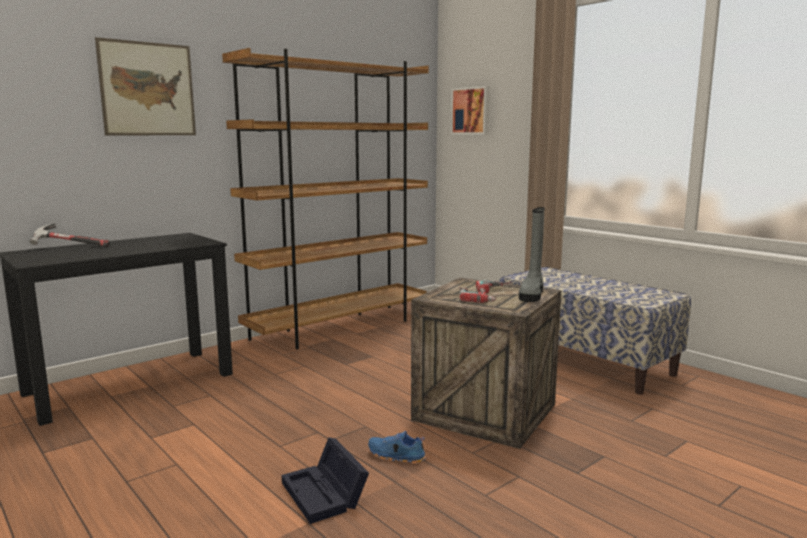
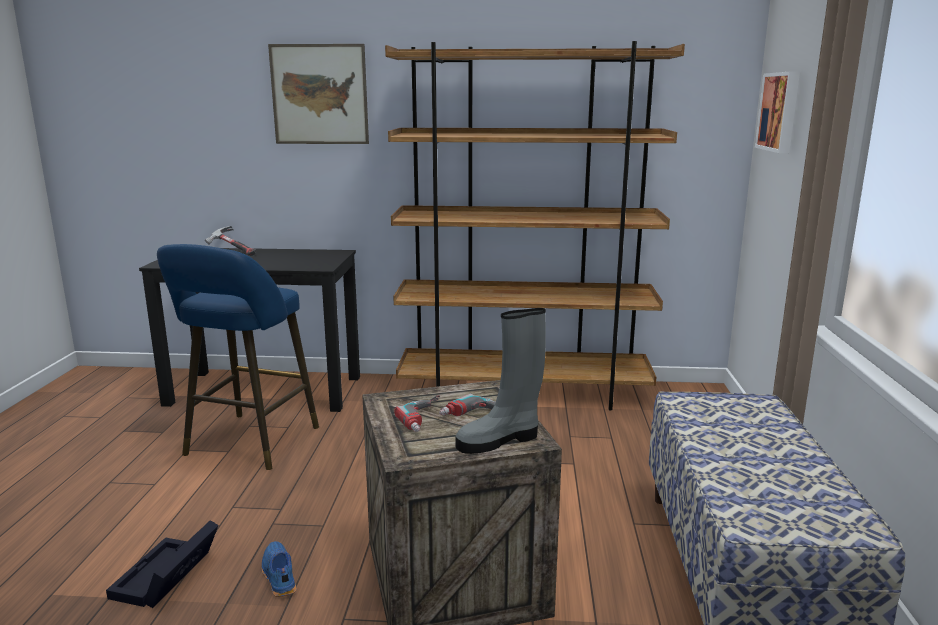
camera: 45 degrees right, 5 degrees up
none -> blue stool [157,244,319,470]

